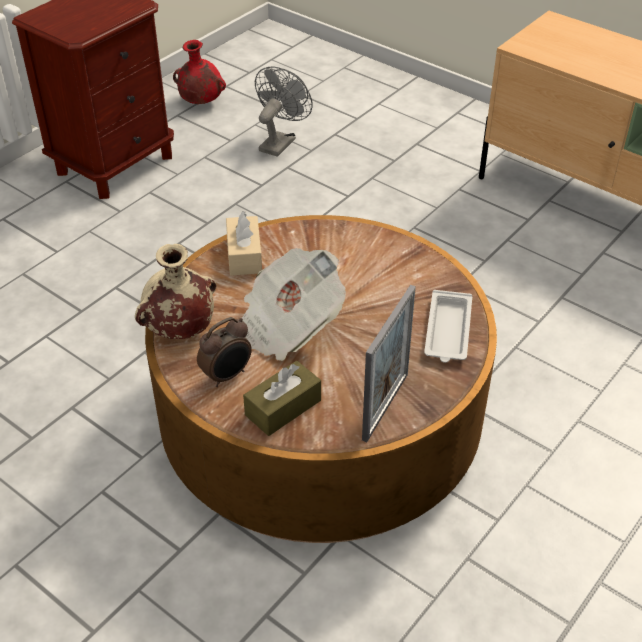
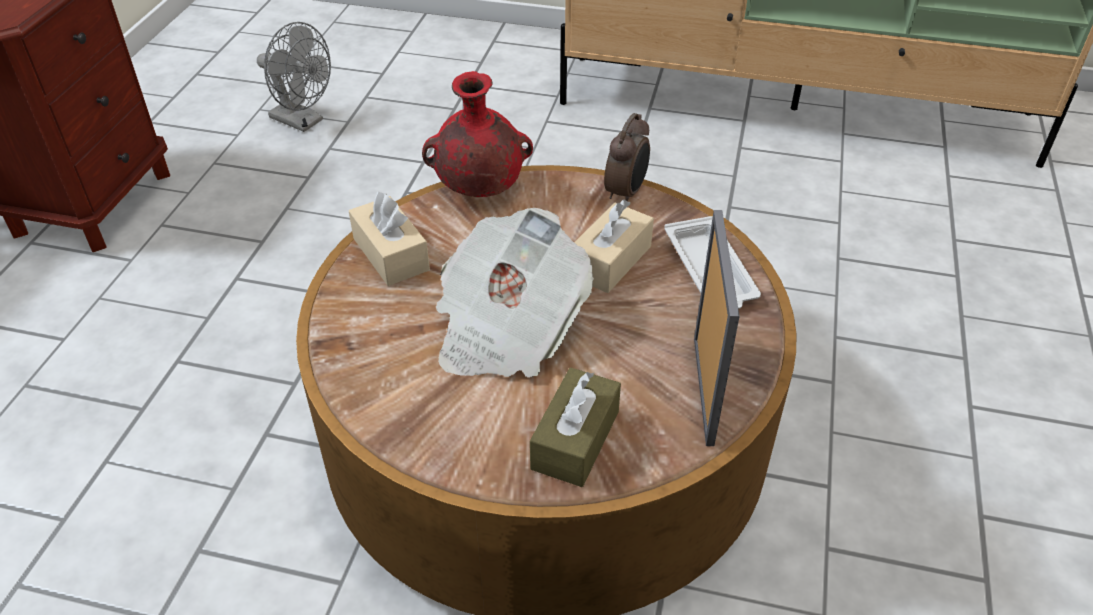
camera: 25 degrees left, 0 degrees up
beige vase [135,244,216,339] -> none
red vase [173,40,226,104] -> red vase moved to [422,71,533,197]
alarm clock [197,317,252,387] -> alarm clock moved to [604,113,650,202]
grey fan [255,67,313,157] -> grey fan turned 120 degrees clockwise [257,22,331,132]
none -> beige tissue box [574,199,654,293]

